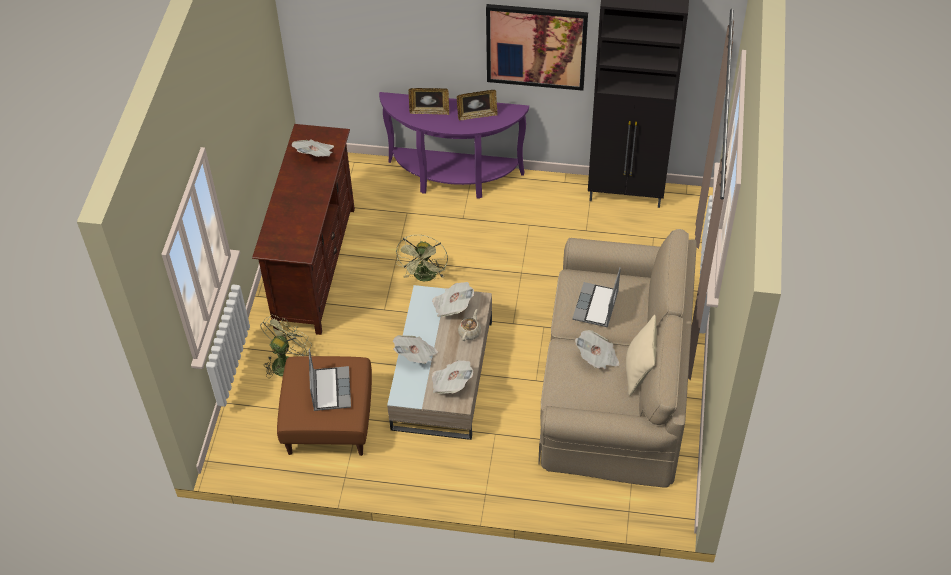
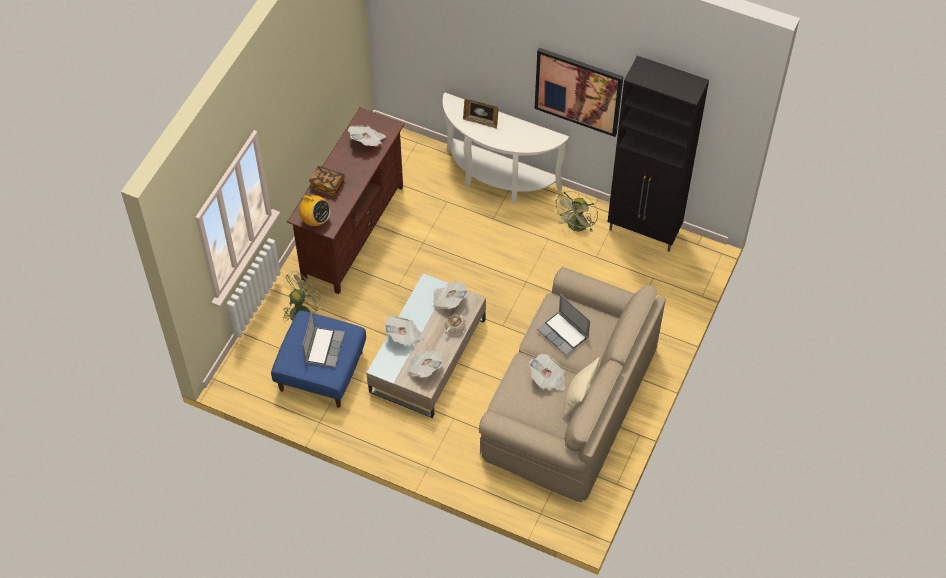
camera: 15 degrees right, 5 degrees up
brown ottoman [277,356,372,456] -> blue ottoman [271,311,366,408]
purple console table [379,92,529,199] -> white console table [443,92,569,204]
green fan [396,235,448,281] -> green fan moved to [553,191,598,232]
picture frame [457,90,498,121] -> none
laptop [572,268,621,327] -> laptop turned 75 degrees counterclockwise [537,294,590,356]
none -> radio [297,195,330,226]
none -> book [309,166,345,196]

